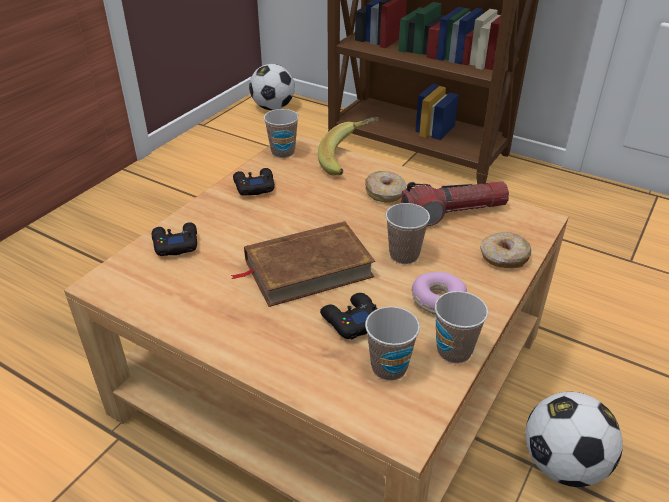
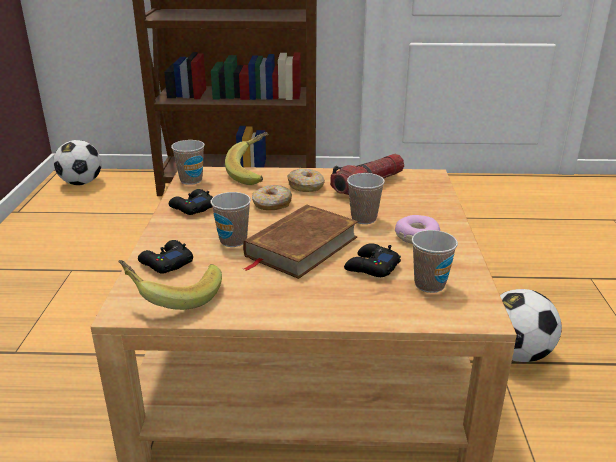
camera: 30 degrees left, 10 degrees down
cup [435,291,488,363] -> cup moved to [211,192,251,247]
donut [480,232,531,268] -> donut moved to [252,185,292,210]
none -> banana [118,260,222,310]

